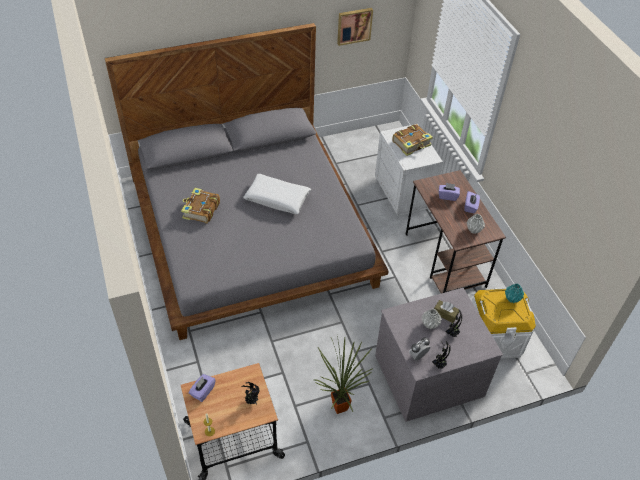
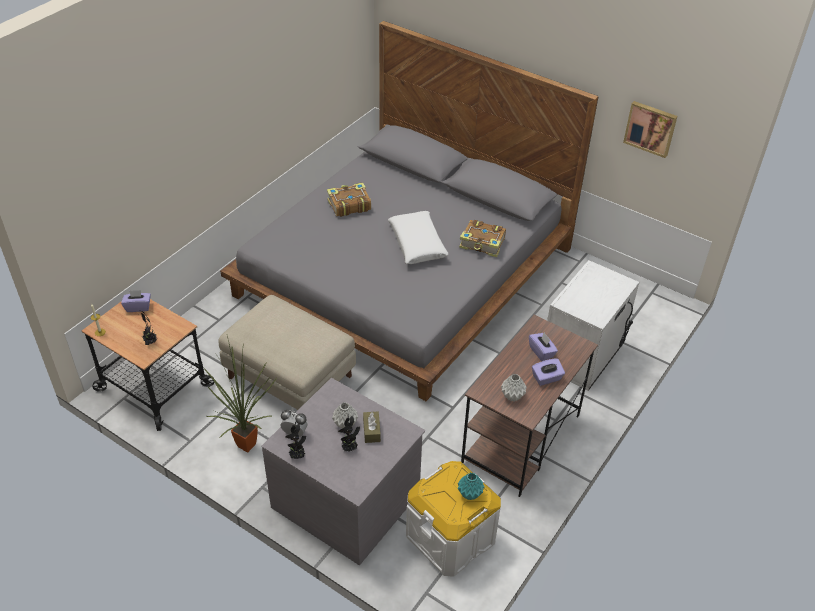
camera: 55 degrees right, 5 degrees down
book [392,124,433,156] -> book moved to [459,220,506,257]
none -> beige ottoman [219,295,356,410]

